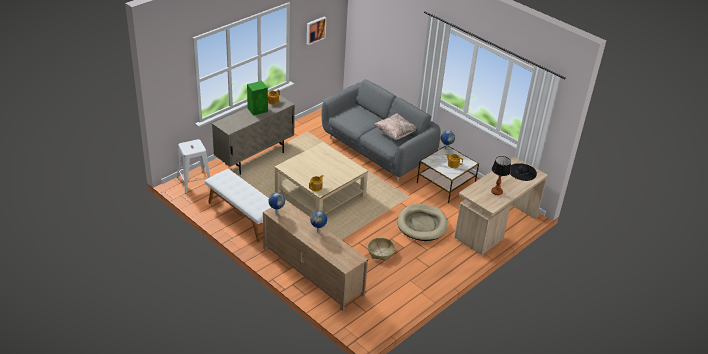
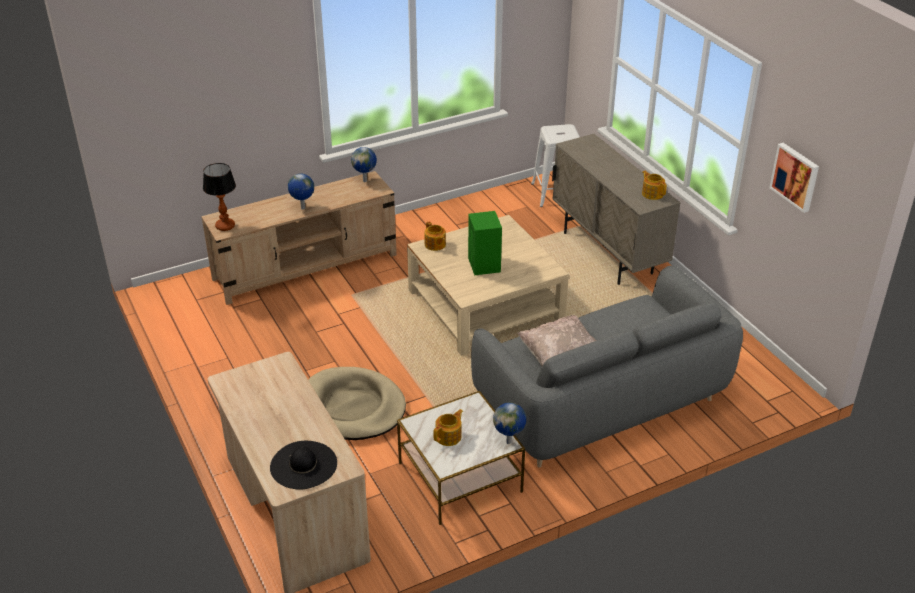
camera: 110 degrees right, 0 degrees up
white bench [204,169,271,242] -> none
green speaker [247,81,268,116] -> green speaker moved to [468,211,502,275]
basket [368,238,395,261] -> none
table lamp [491,156,511,195] -> table lamp moved to [203,163,236,231]

